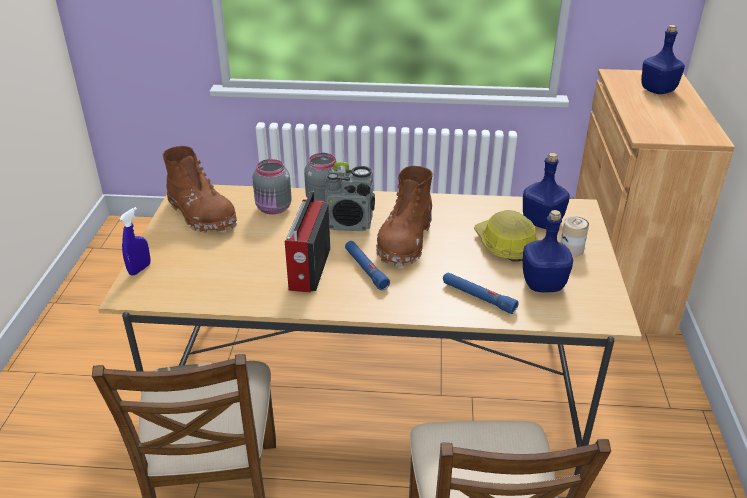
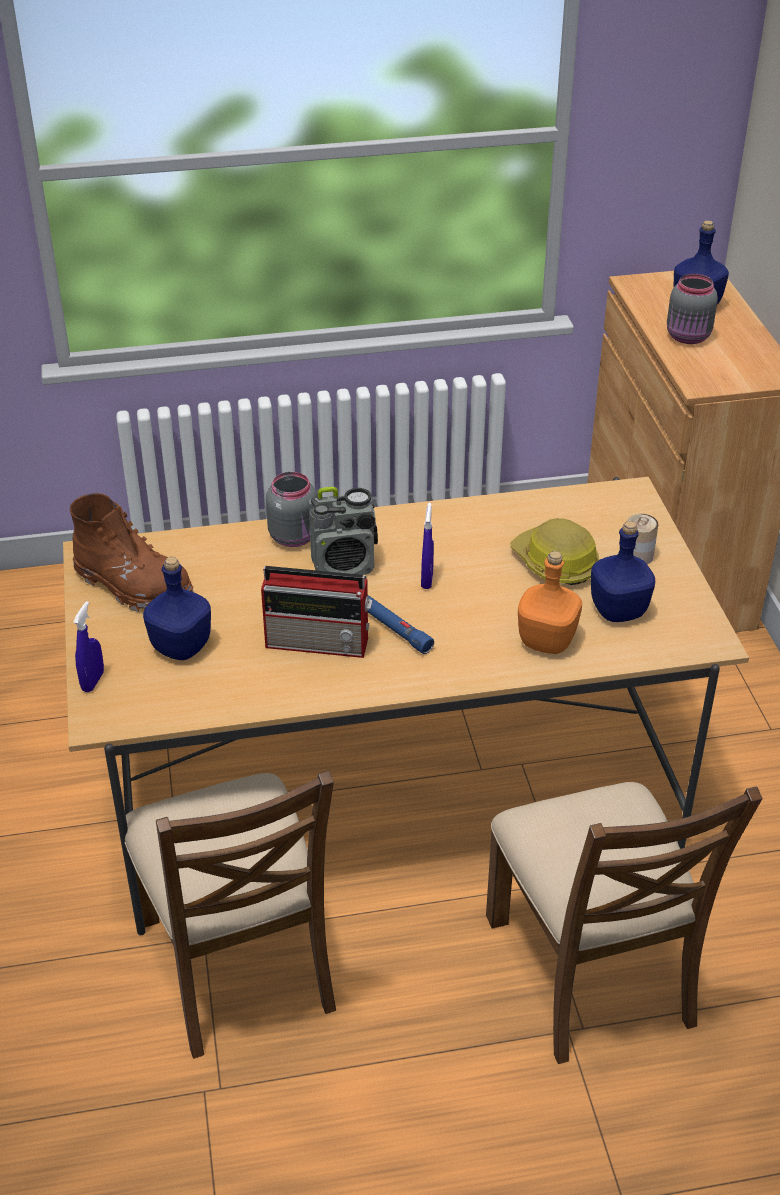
camera: 15 degrees left, 5 degrees up
grey jar [253,159,292,214] -> grey jar moved to [667,274,718,344]
radio [285,191,330,292] -> radio turned 75 degrees counterclockwise [261,566,372,658]
brown boot [376,166,433,267] -> blue spray bottle [421,503,434,589]
blue flashlight [443,273,518,314] -> orange bottle [518,551,582,654]
blue bottle [523,153,570,229] -> blue bottle moved to [143,557,211,660]

